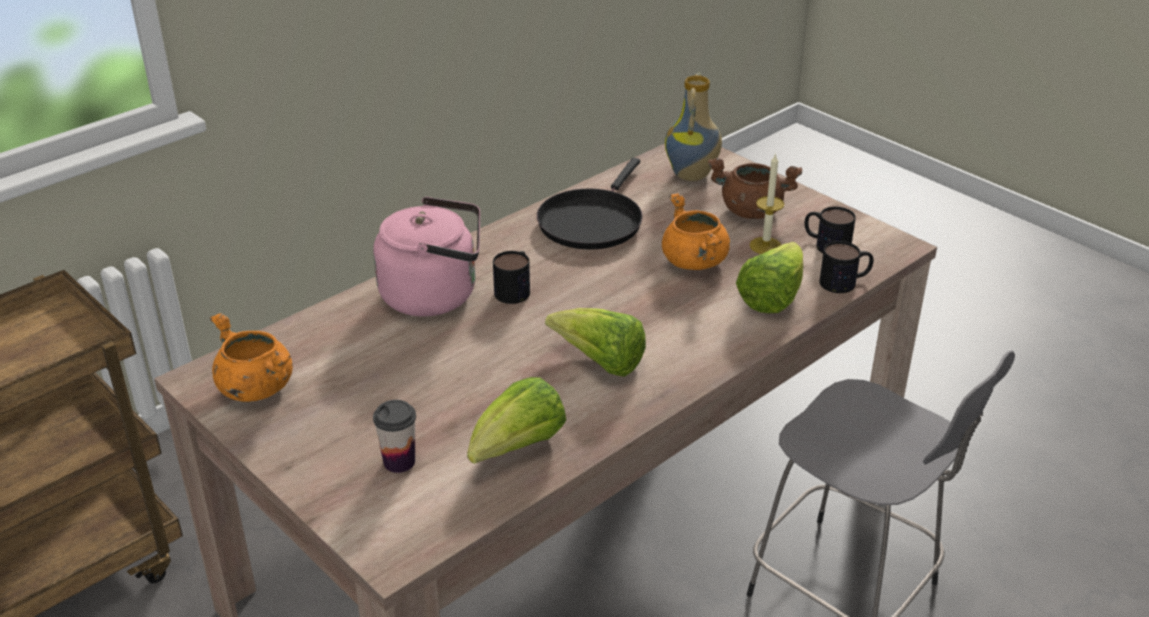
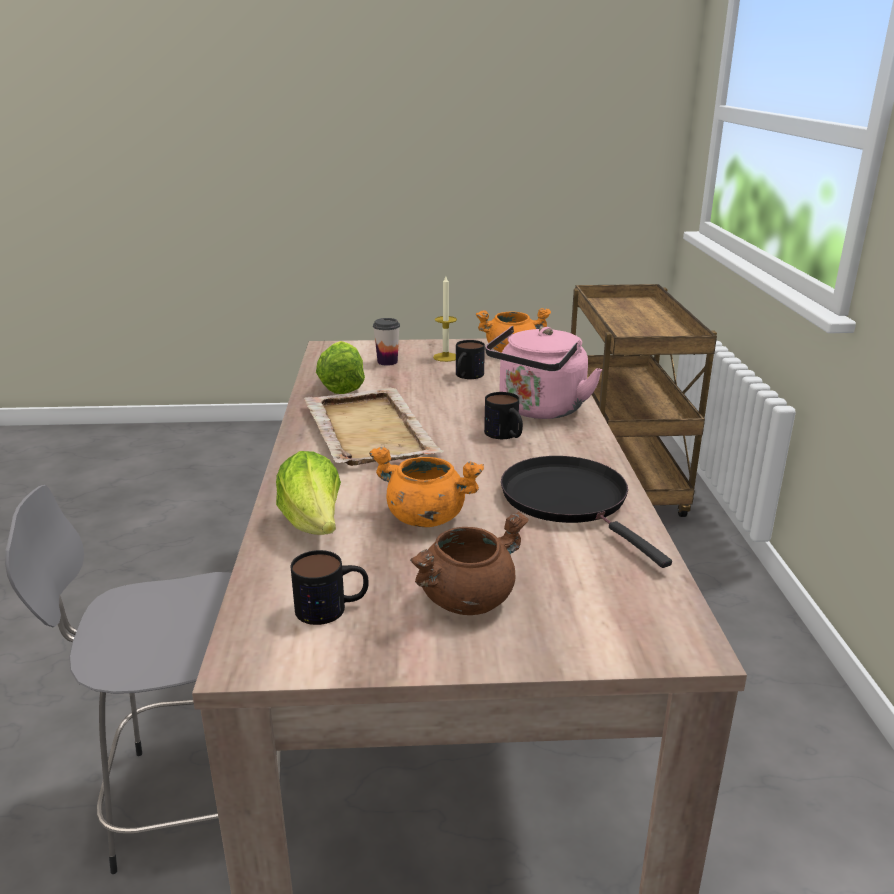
camera: 130 degrees right, 10 degrees down
lettuce [545,308,646,377] -> beige tray [304,387,444,466]
vase [665,72,722,181] -> none
candle [750,153,784,254] -> candle moved to [433,276,457,362]
mug [820,241,874,293] -> mug moved to [456,340,485,379]

